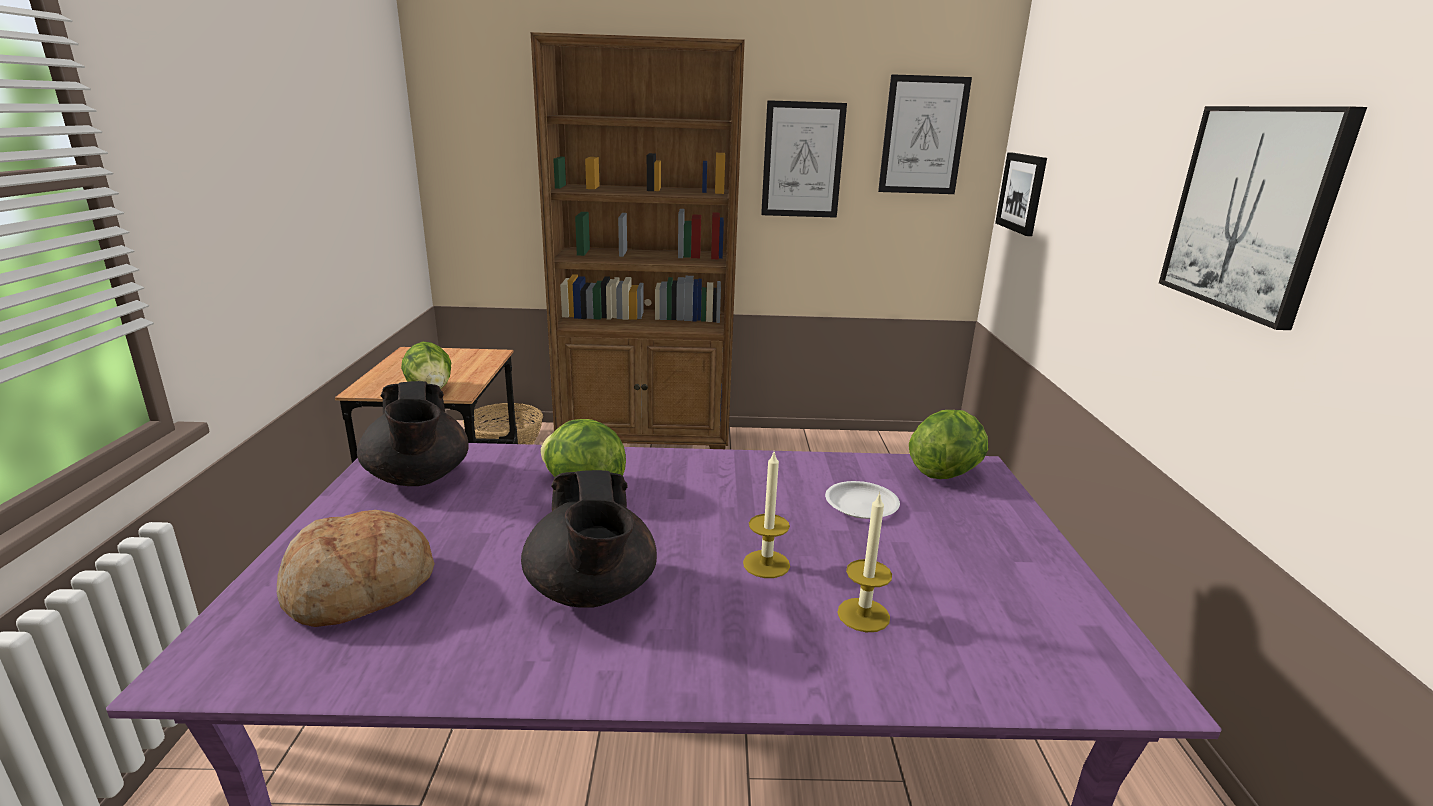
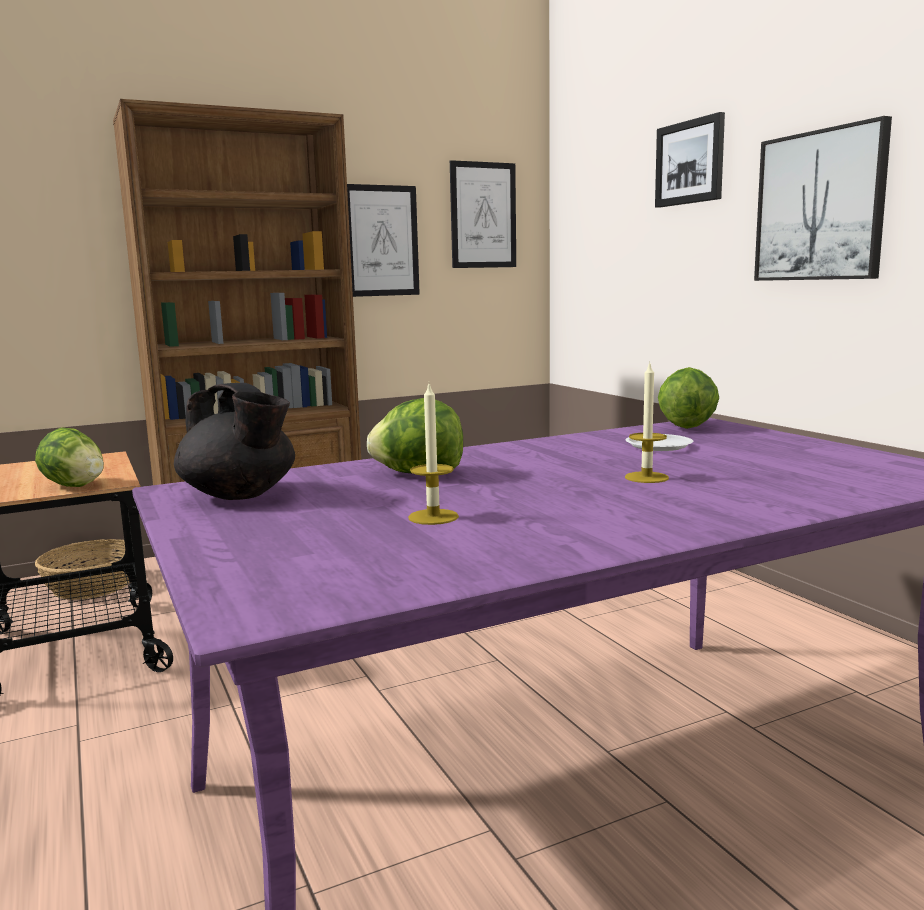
camera: 25 degrees left, 10 degrees down
bread [277,510,434,627] -> none
black teapot [521,470,657,608] -> none
candle [837,492,892,632] -> candle moved to [408,384,459,525]
picture [995,152,1047,236] -> picture moved to [655,112,725,208]

